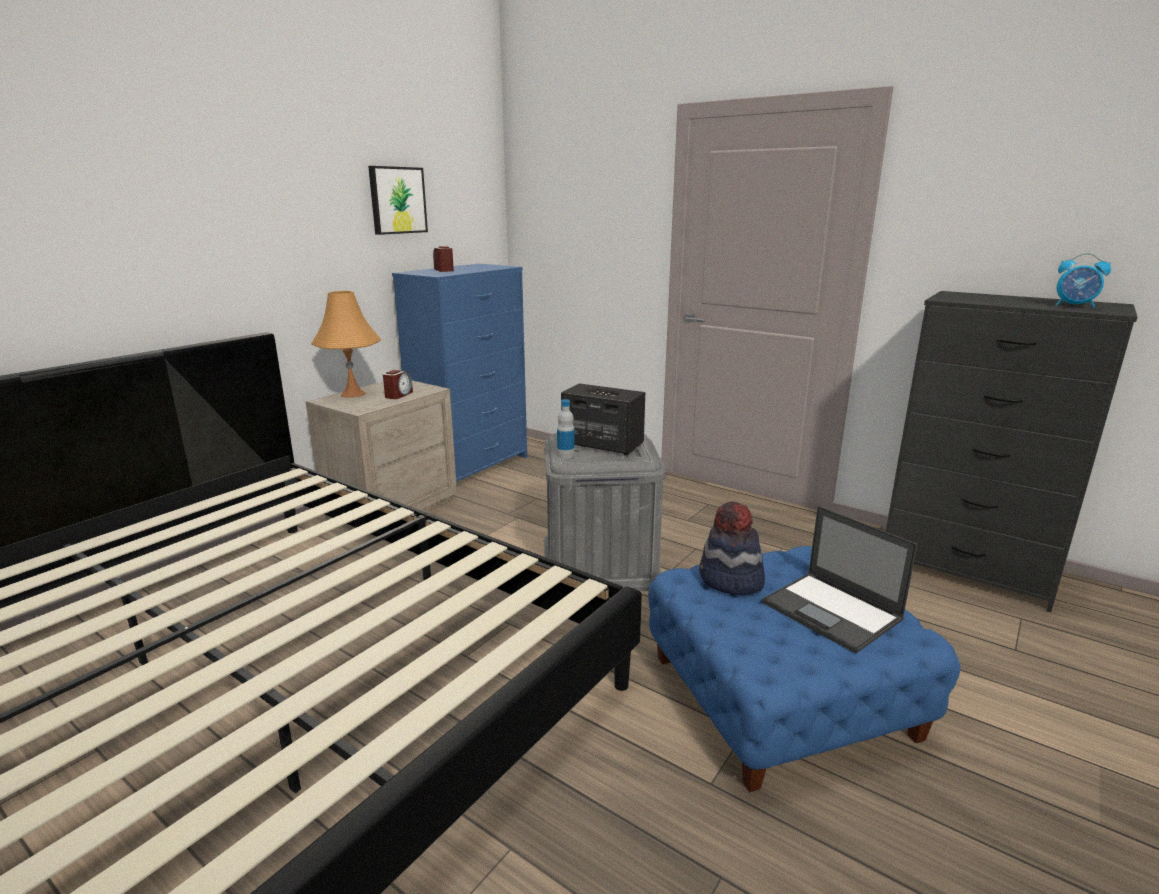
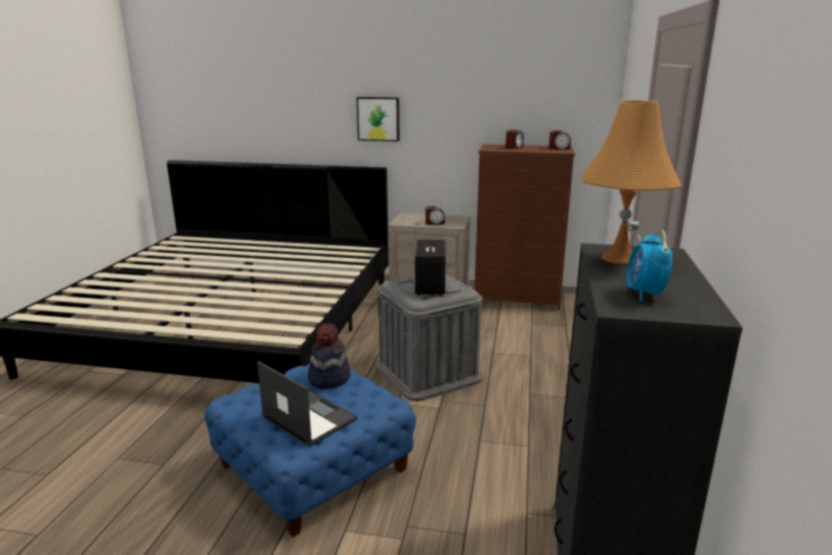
camera: 65 degrees right, 0 degrees up
orange table lamp [311,291,381,398] -> orange table lamp moved to [582,100,681,264]
picture [368,166,428,235] -> picture moved to [356,97,399,142]
blue dresser [392,264,527,482] -> brown dresser [475,144,575,311]
bottle [557,399,575,459] -> none
laptop [762,506,918,654] -> laptop turned 105 degrees clockwise [257,361,358,447]
none -> alarm clock [549,131,571,150]

